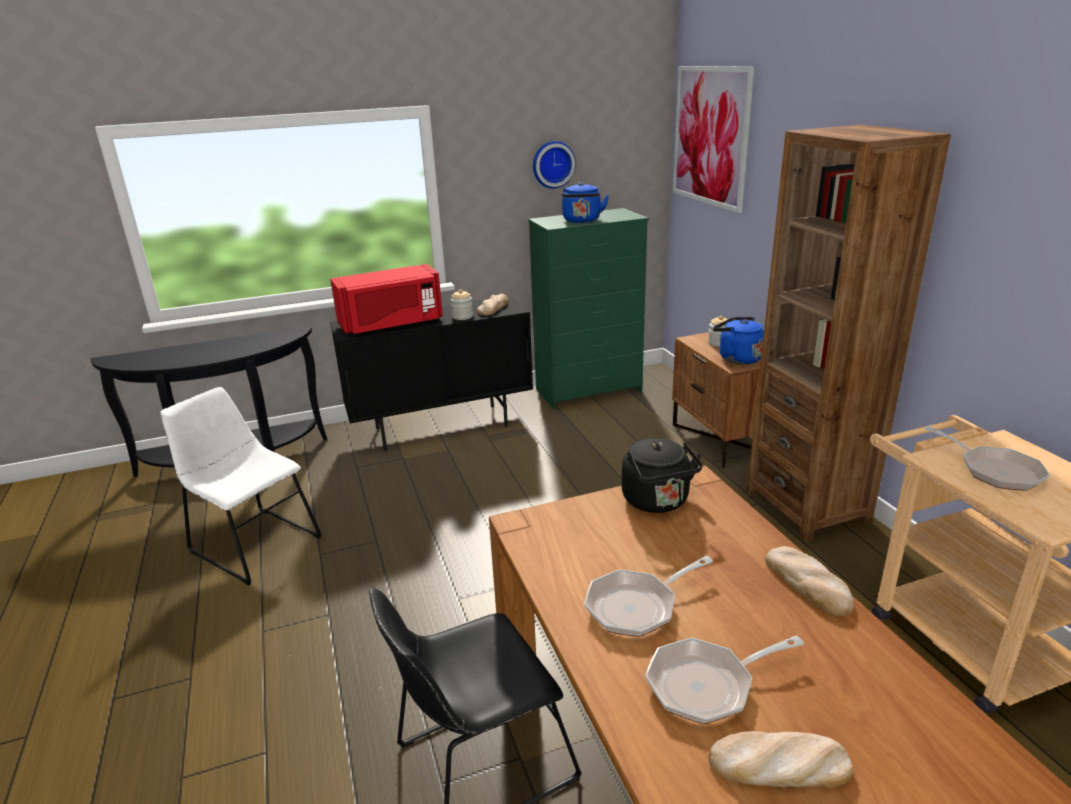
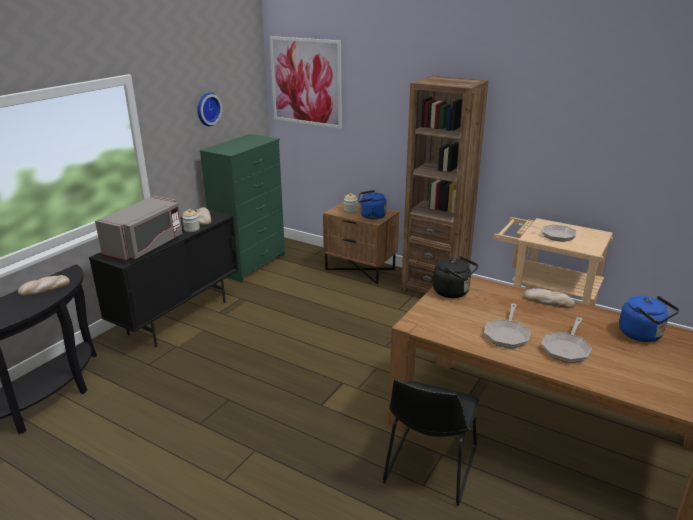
camera: 40 degrees left, 0 degrees up
white chair [160,387,322,585] -> none
red microwave [330,264,443,334] -> grey microwave [95,195,183,261]
blue kettle [562,182,609,223] -> blue kettle moved to [619,296,679,342]
bread [709,731,853,788] -> bread moved to [18,275,70,296]

